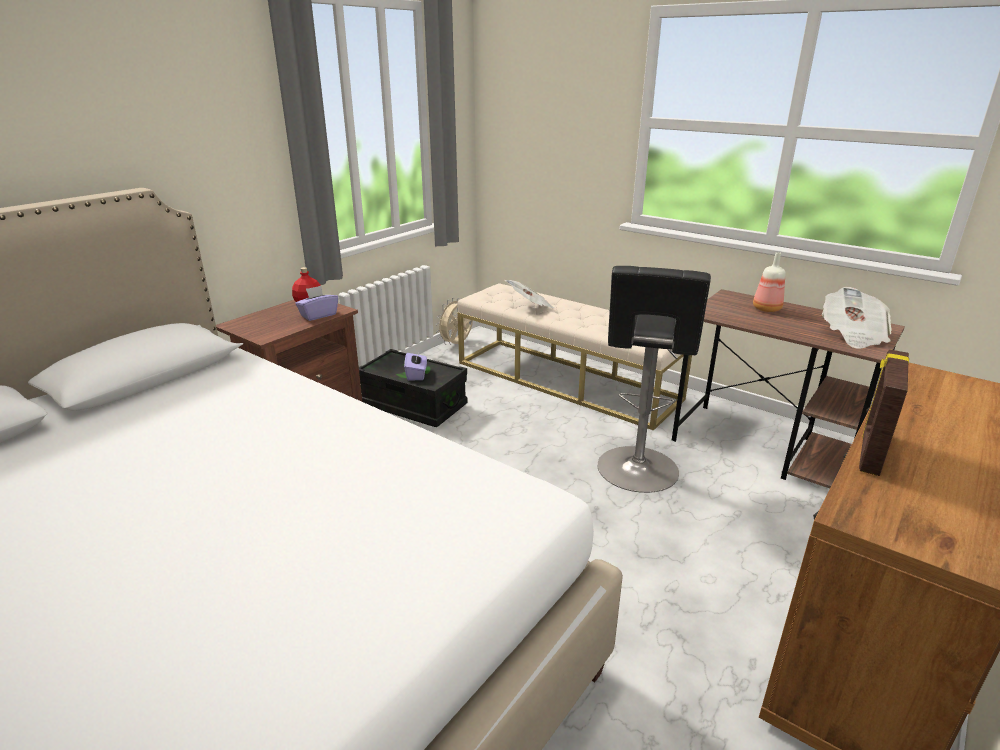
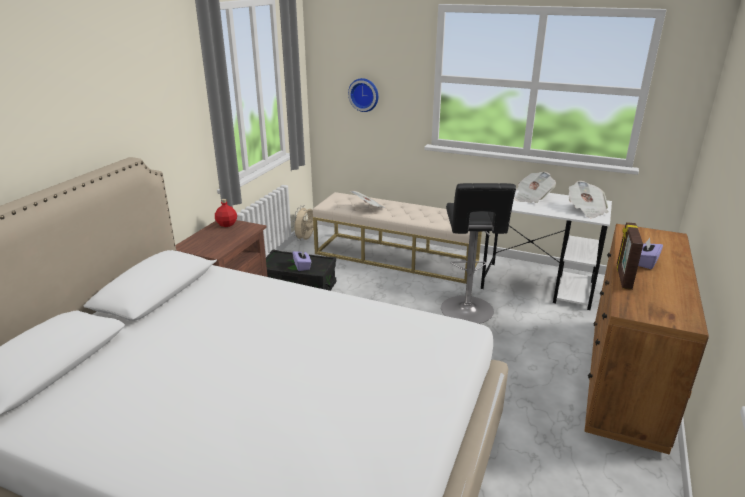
camera: 15 degrees left, 0 degrees up
purple tissue box [295,286,338,321] -> purple tissue box moved to [638,238,663,269]
brown desk [672,289,905,488] -> white desk [481,188,612,310]
bottle [753,252,786,312] -> newspaper [514,172,556,203]
none -> wall clock [348,78,378,112]

